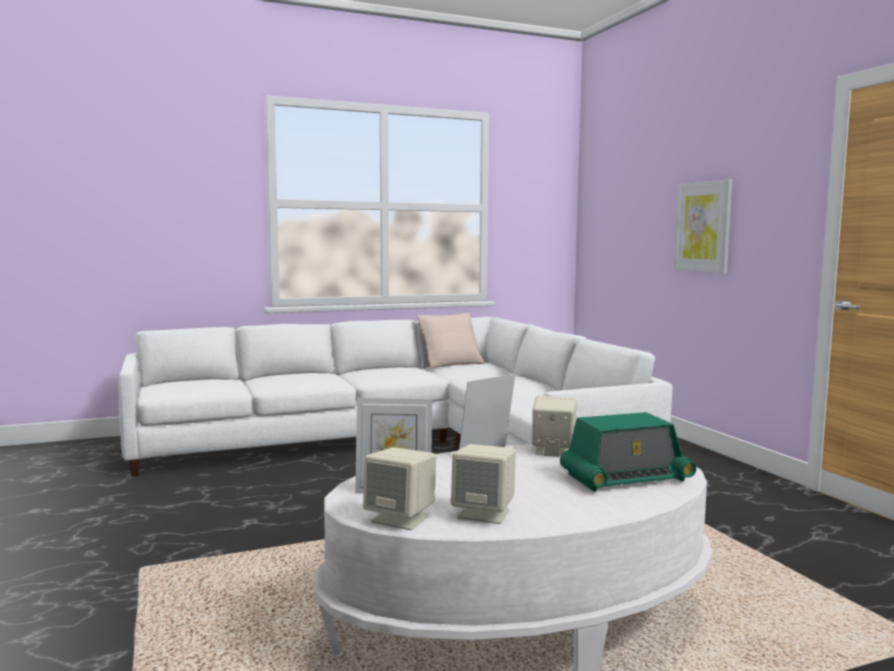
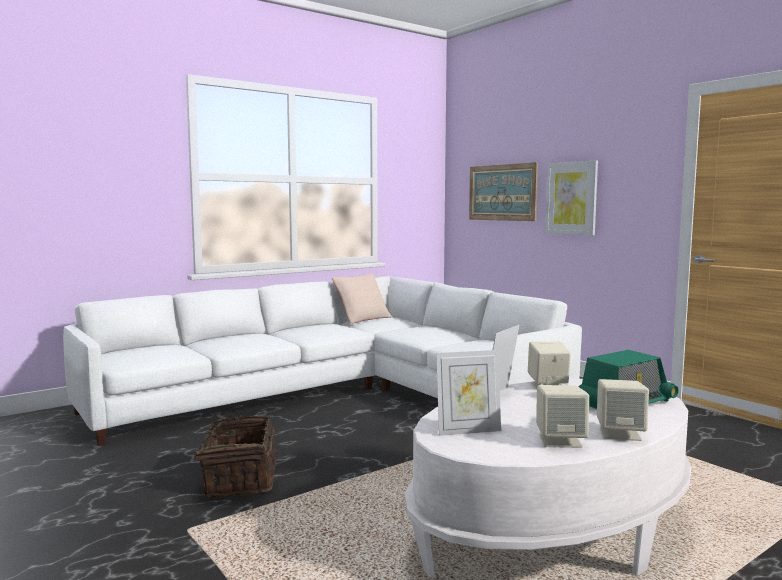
camera: 15 degrees left, 0 degrees up
beige speaker [363,447,436,530] -> beige speaker moved to [597,379,649,441]
none -> basket [183,415,276,498]
none -> picture [469,162,538,221]

